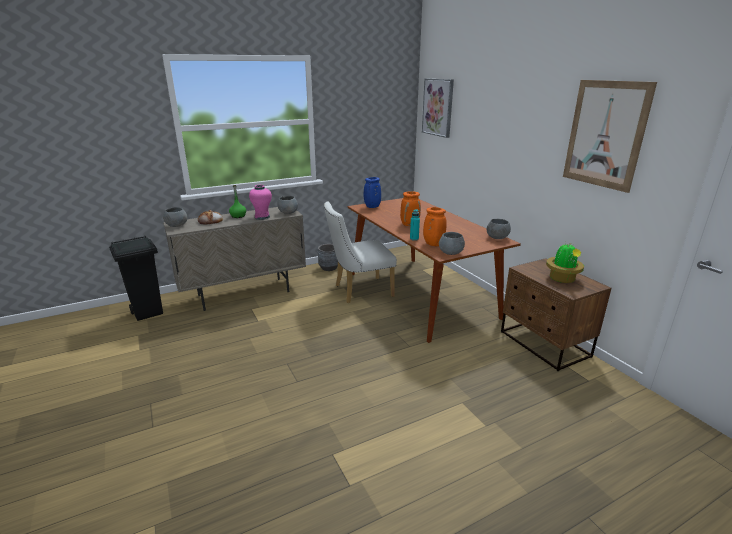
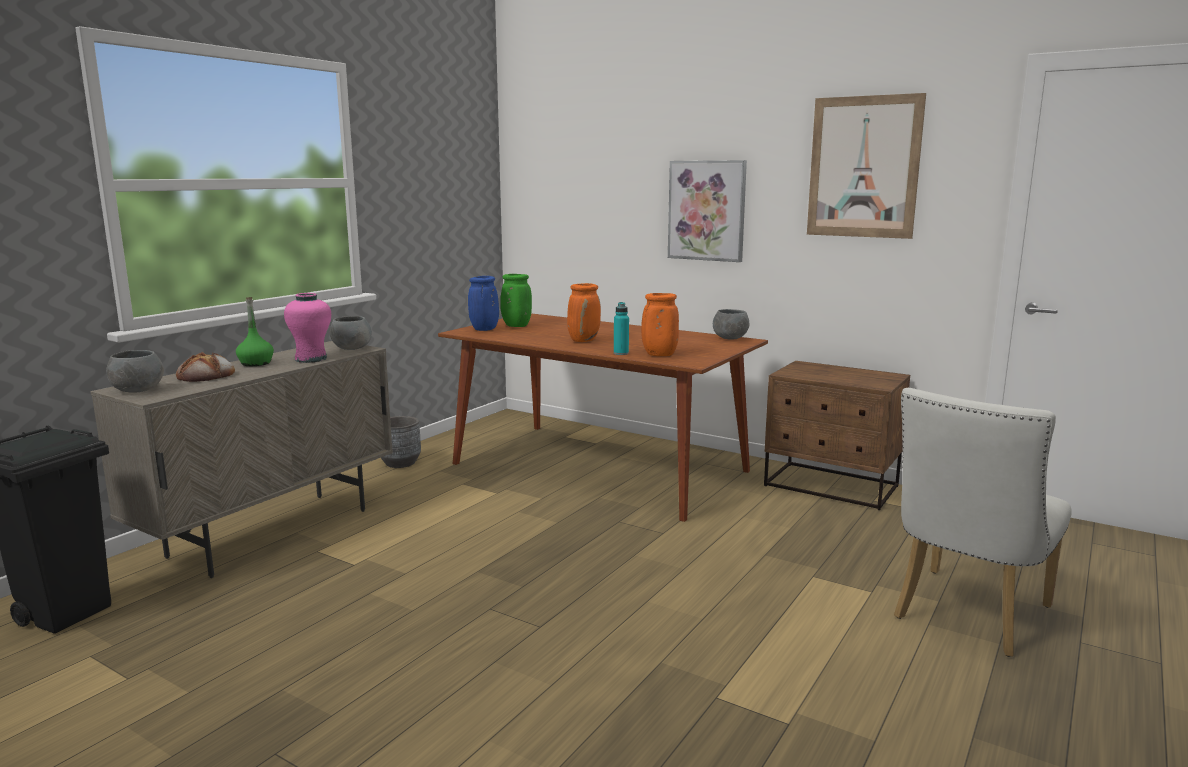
camera: 30 degrees left, 10 degrees down
white chair [324,201,397,303] -> white chair moved to [894,388,1072,657]
picture [422,79,454,138] -> picture moved to [668,160,747,262]
grey bowl [439,232,465,255] -> none
potted plant [546,242,584,283] -> none
none -> green vase [500,274,532,327]

